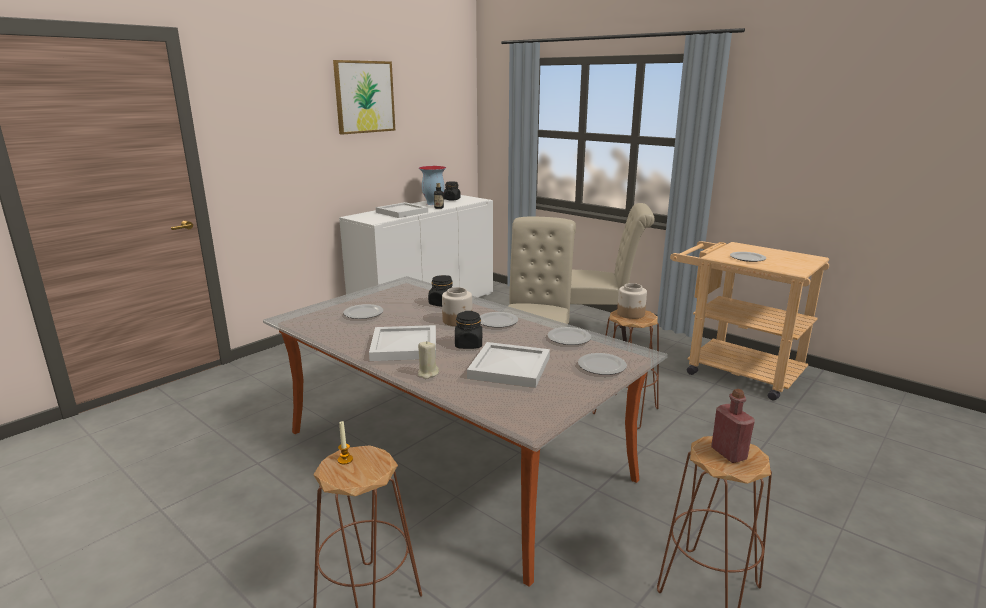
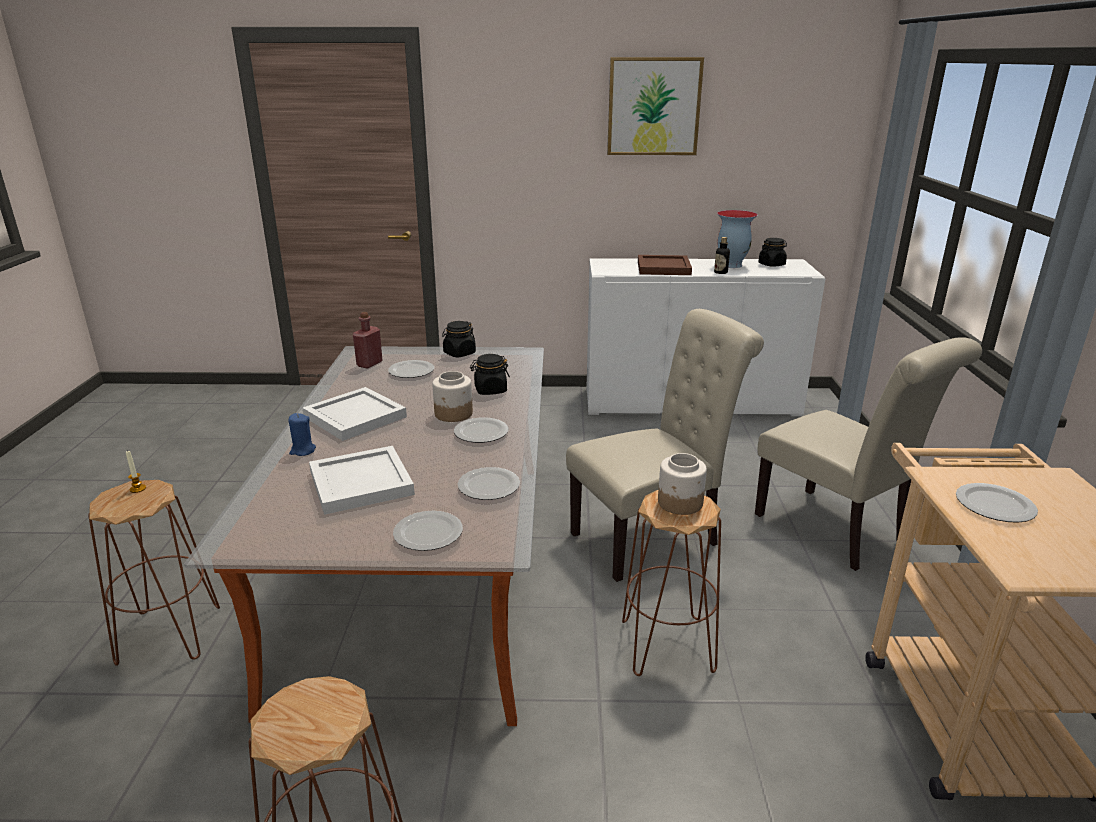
camera: 50 degrees right, 5 degrees up
white tray [376,202,428,218] -> brown tray [638,255,692,275]
beige candle [418,341,439,379] -> blue candle [288,413,316,456]
black jar [455,311,482,349] -> black jar moved to [442,321,476,357]
red bottle [711,389,755,463] -> red bottle moved to [353,312,383,369]

